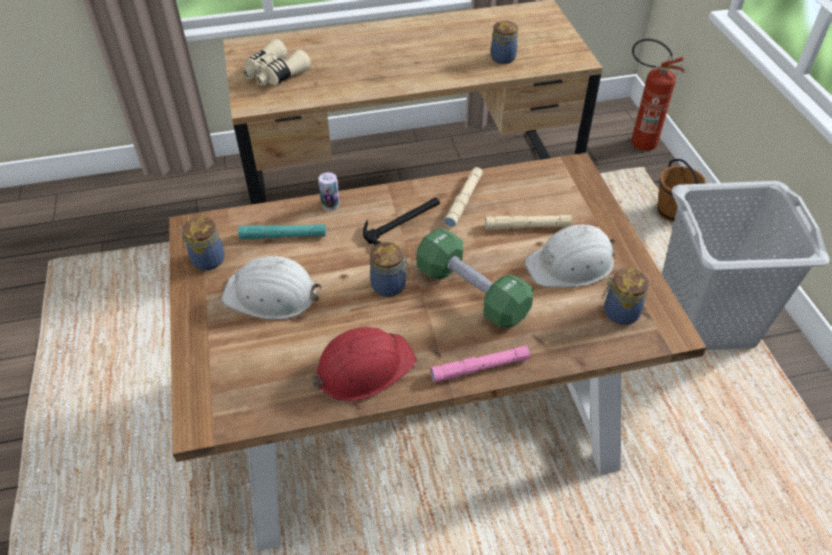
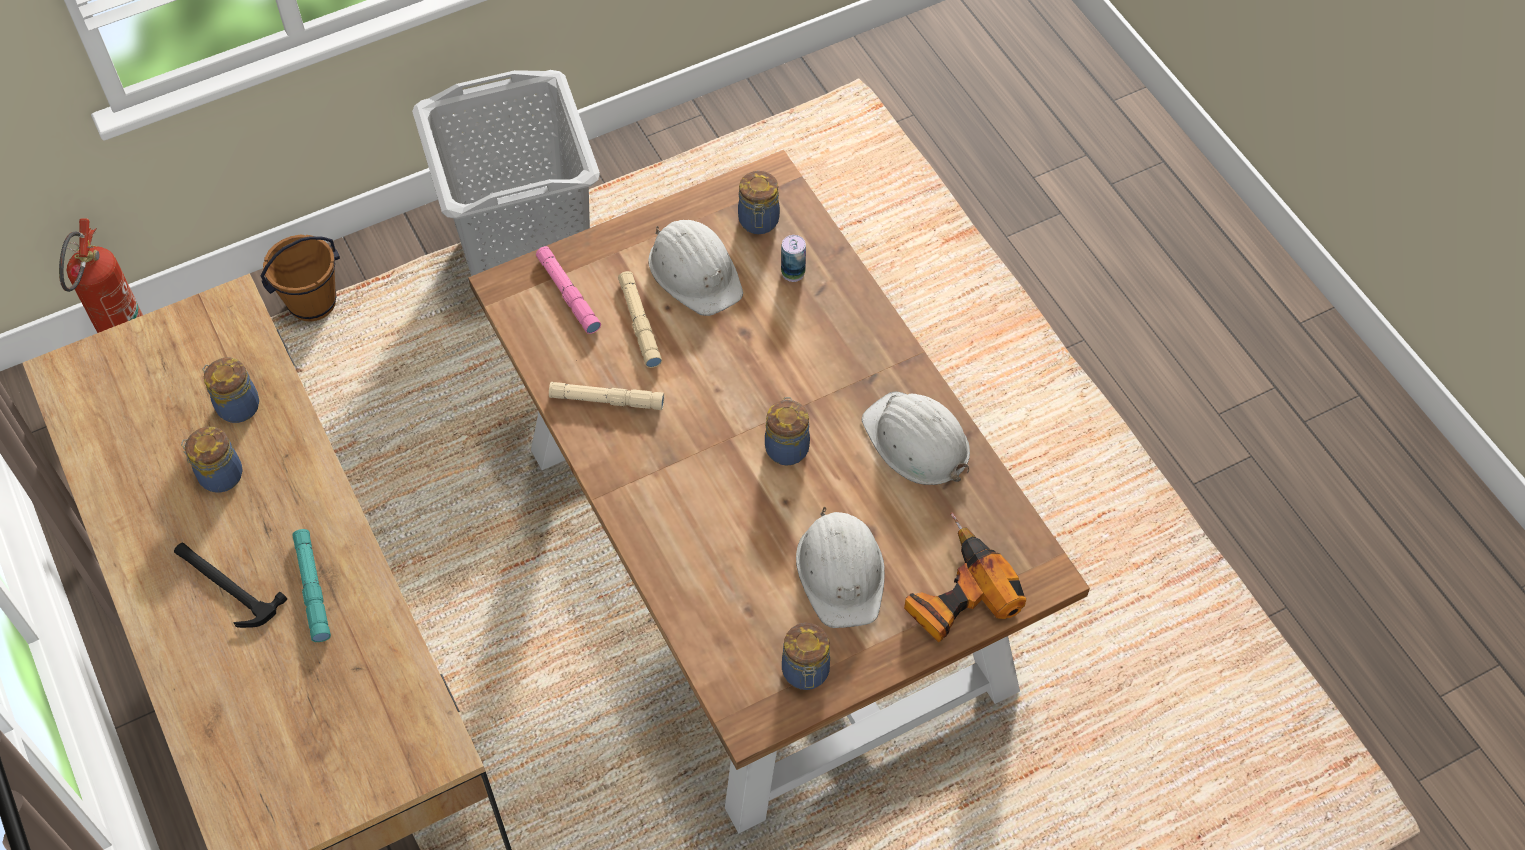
camera: 105 degrees left, 10 degrees up
turquoise flashlight [238,224,326,239] -> turquoise flashlight moved to [292,529,331,642]
beige binoculars [243,39,311,85] -> none
red hard hat [313,327,417,401] -> white hard hat [862,391,970,485]
can [319,172,340,211] -> can moved to [781,235,806,282]
hammer [363,197,440,245] -> hammer moved to [174,543,287,628]
green dumbbell [417,228,533,328] -> none
pink flashlight [430,345,530,383] -> pink flashlight moved to [536,246,601,334]
none -> jar [181,427,243,493]
none -> power drill [904,512,1026,642]

